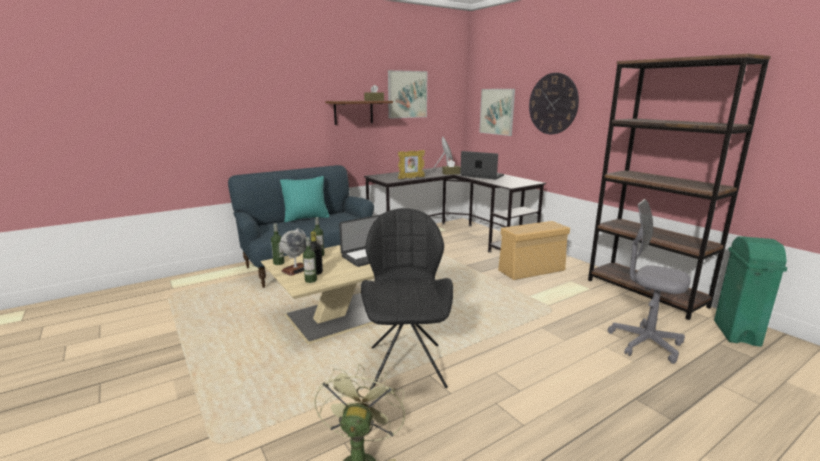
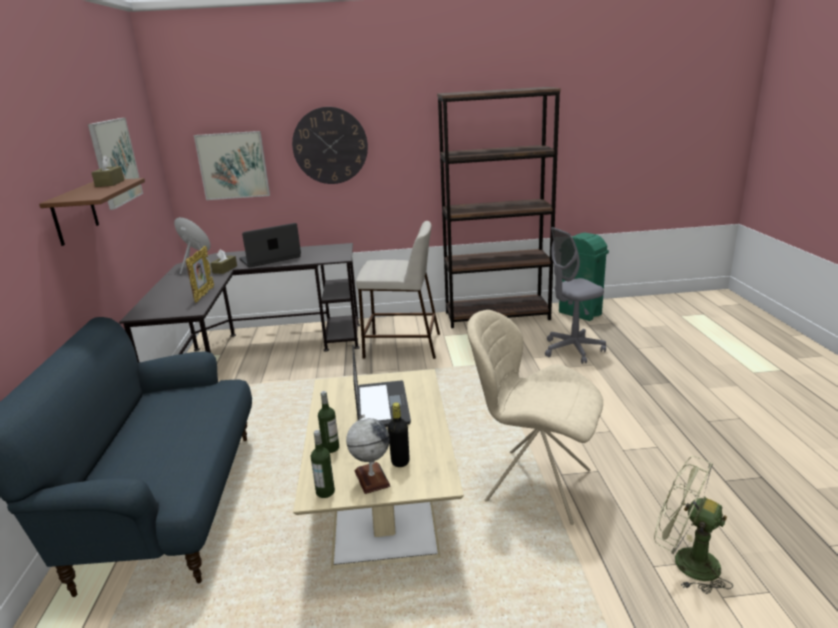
camera: 60 degrees left, 5 degrees up
turquoise pillow [280,176,329,222] -> none
bottle [303,237,317,283] -> none
black chair [361,208,453,390] -> beige chair [467,310,603,525]
beige storage box [498,221,570,280] -> beige stool [356,221,440,359]

